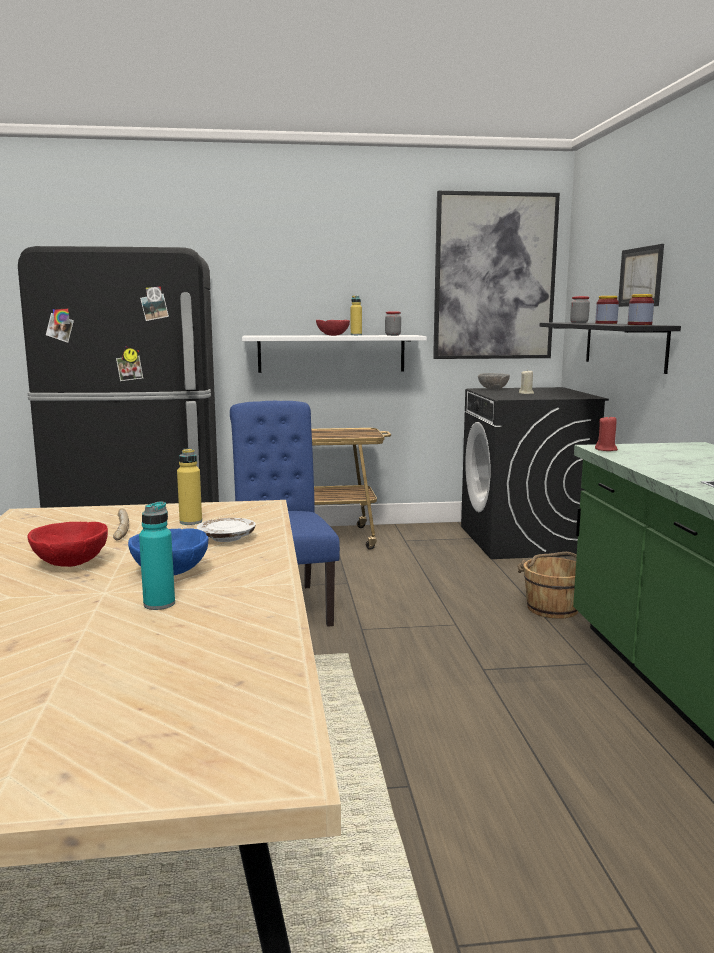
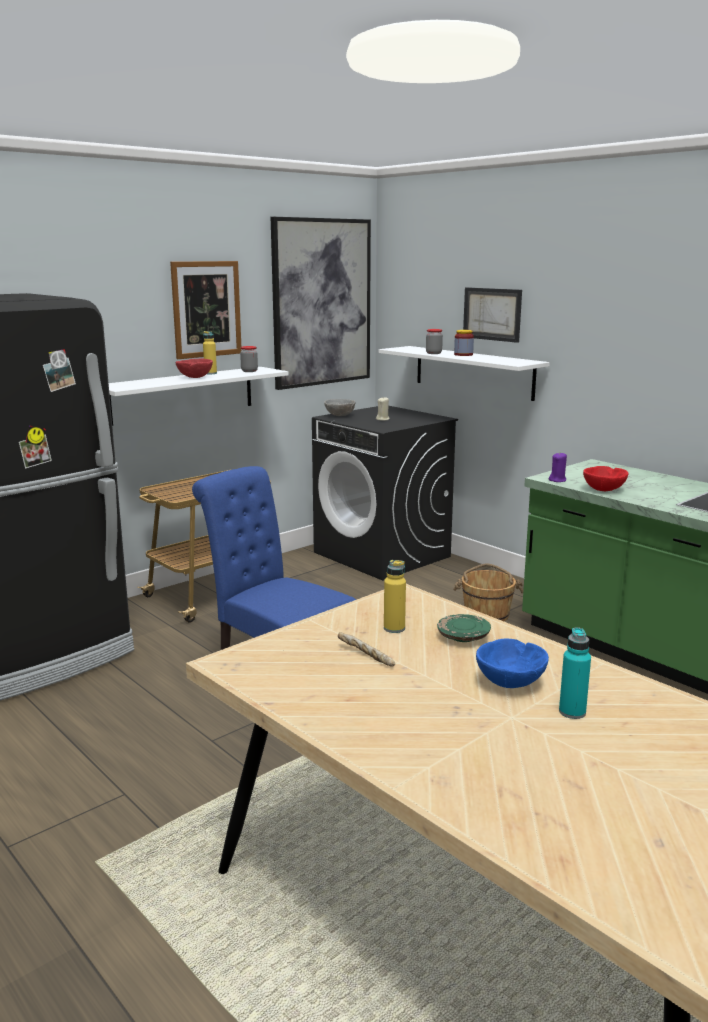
camera: 35 degrees left, 5 degrees up
red bowl [27,522,108,567] -> red bowl moved to [583,466,628,491]
white plate [197,518,256,542] -> green plate [437,614,491,642]
black shelf [540,323,681,374] -> white shelf [379,346,550,401]
red candle [595,415,618,451] -> purple candle [549,453,567,482]
jar [628,294,654,325] -> none
none -> picture [170,261,242,359]

